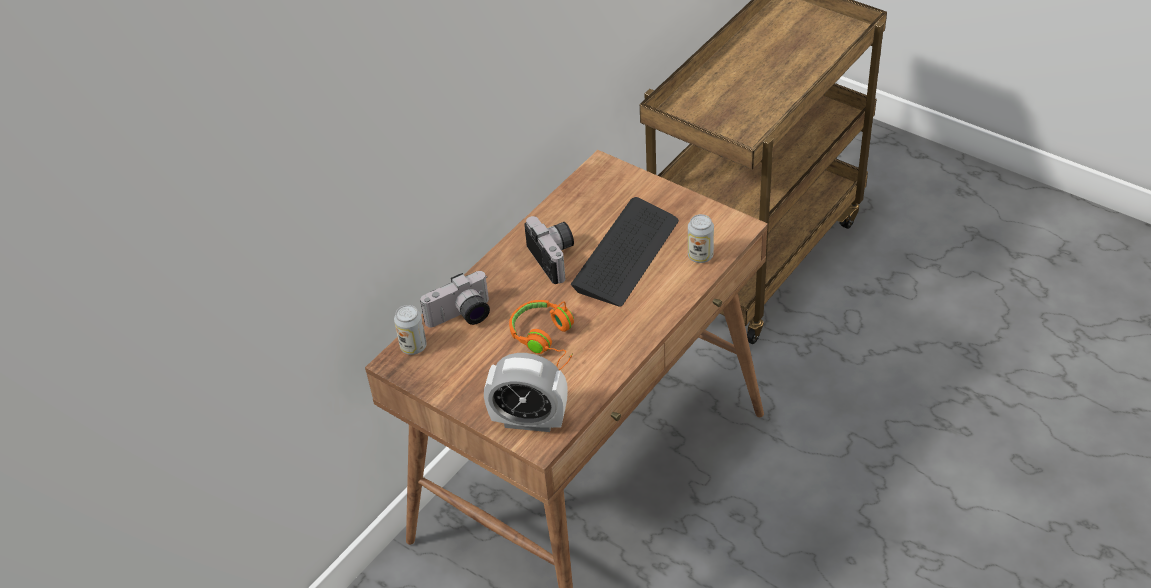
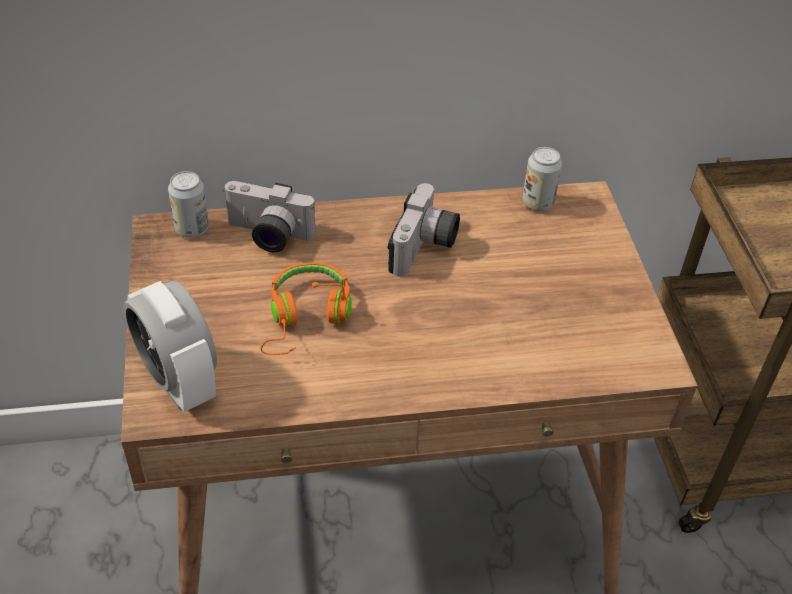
camera: 40 degrees right, 0 degrees up
keyboard [571,197,679,307] -> none
can [688,214,714,263] -> can moved to [522,147,562,211]

